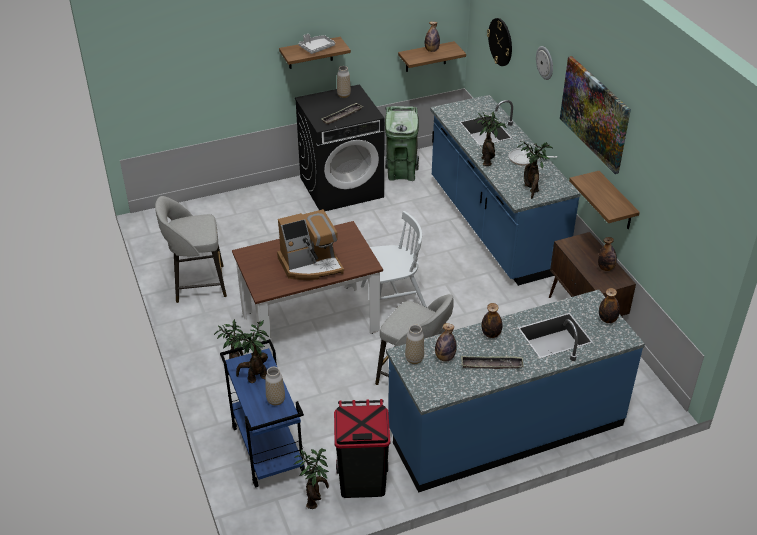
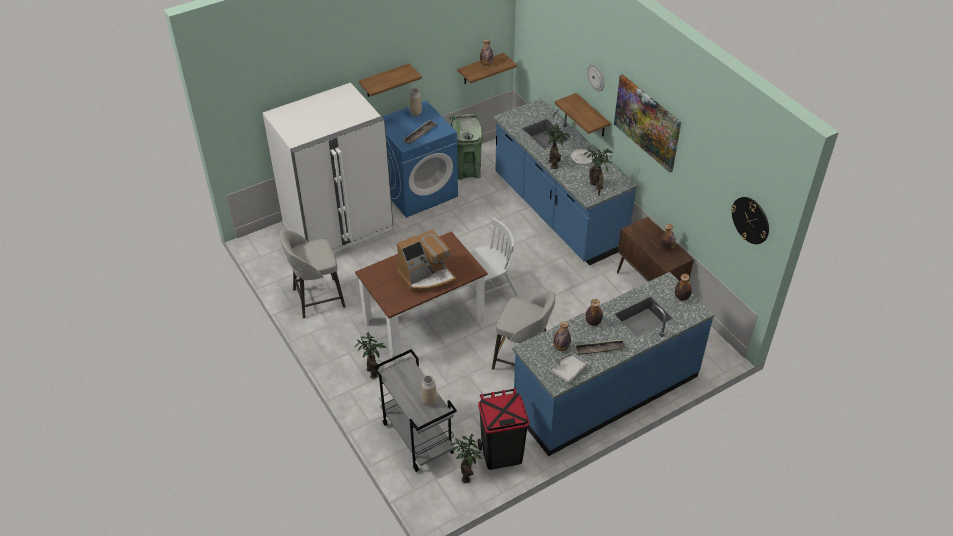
camera: 10 degrees left, 5 degrees up
blue cart [220,339,305,488] -> grey cart [373,349,457,472]
potted plant [224,320,269,383] -> none
black washing machine [295,84,385,211] -> blue washing machine [382,101,458,218]
grey tray [299,34,335,54] -> grey tray moved to [549,353,588,383]
vase [405,325,424,364] -> none
wall clock [487,18,512,66] -> wall clock moved to [731,197,769,244]
shelf [569,171,640,229] -> shelf moved to [554,93,611,136]
none -> white fridge [263,83,393,253]

